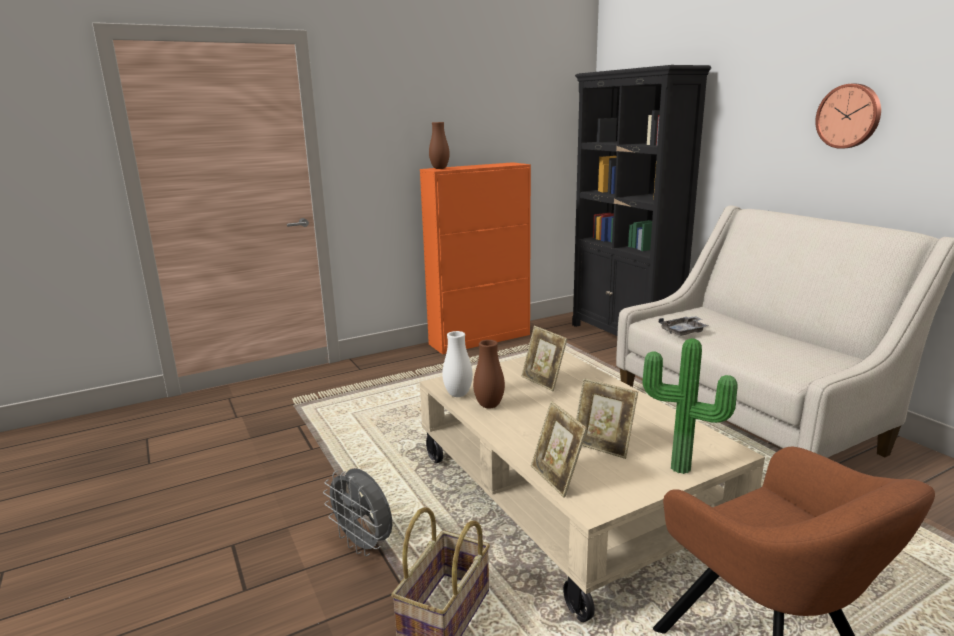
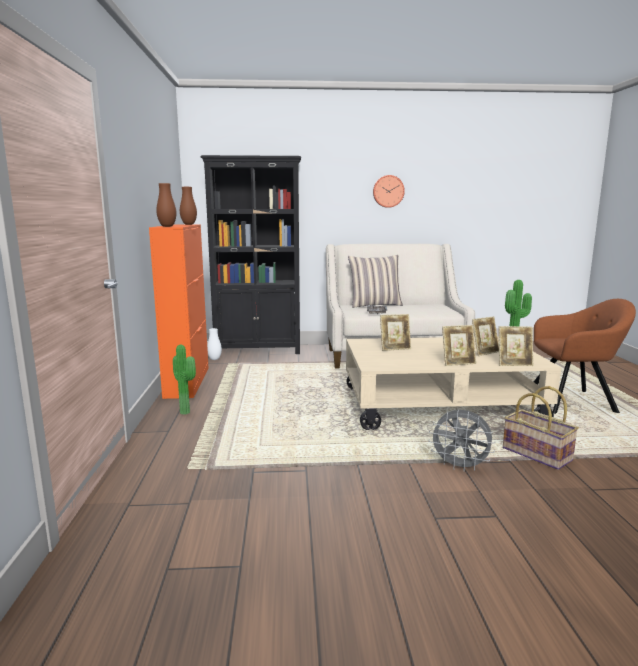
camera: 65 degrees left, 5 degrees down
grey fan [323,468,392,556] -> grey fan turned 45 degrees clockwise [429,410,496,471]
white vase [442,331,473,397] -> white vase moved to [207,328,222,360]
brown vase [473,340,505,409] -> brown vase moved to [180,187,197,225]
none -> potted plant [173,345,196,415]
none -> pillow [348,255,403,308]
none -> picture frame [442,325,476,366]

